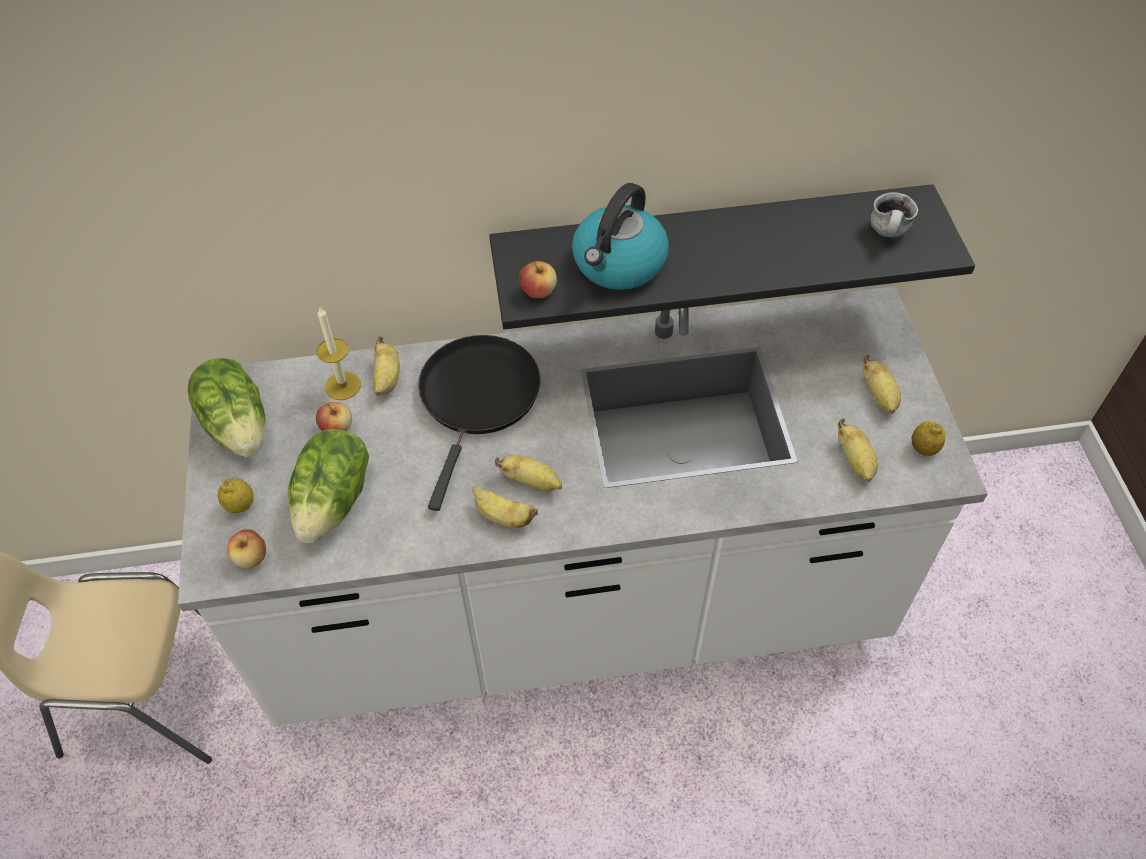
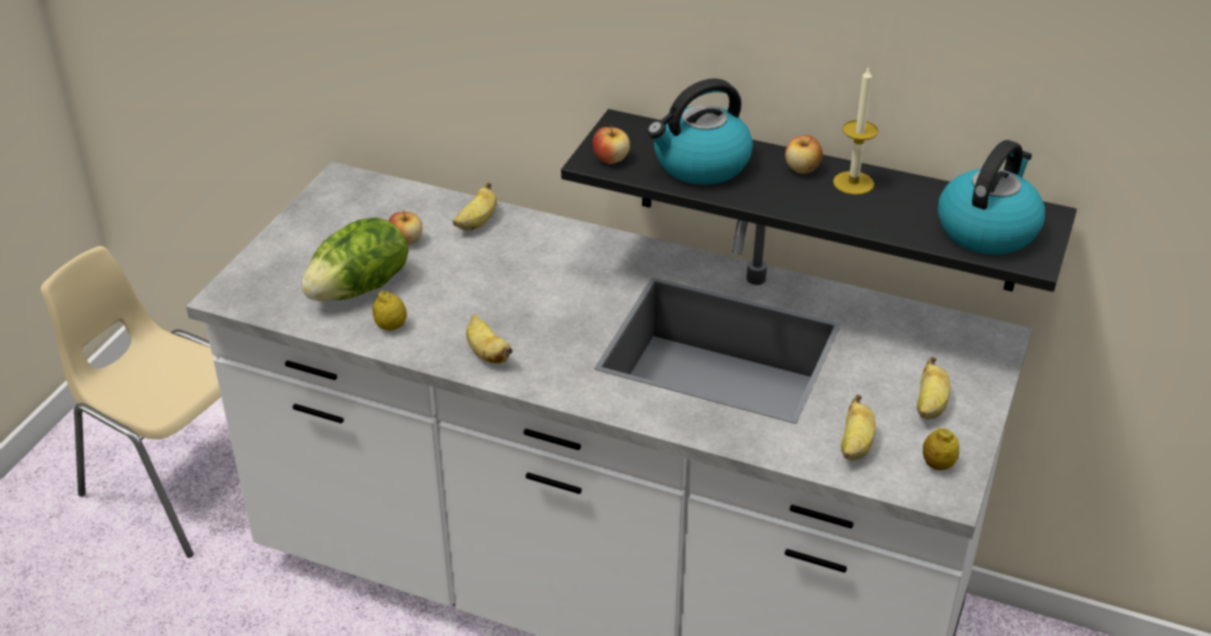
camera: 30 degrees right, 15 degrees down
lettuce [188,358,265,457] -> none
lemon [218,478,254,513] -> lemon moved to [372,290,407,331]
apple [227,529,266,569] -> apple moved to [785,135,823,174]
candle [316,306,361,400] -> candle moved to [833,66,878,195]
black frying pan [418,335,540,511] -> none
banana [495,454,562,491] -> none
mug [870,192,918,238] -> kettle [938,140,1045,254]

